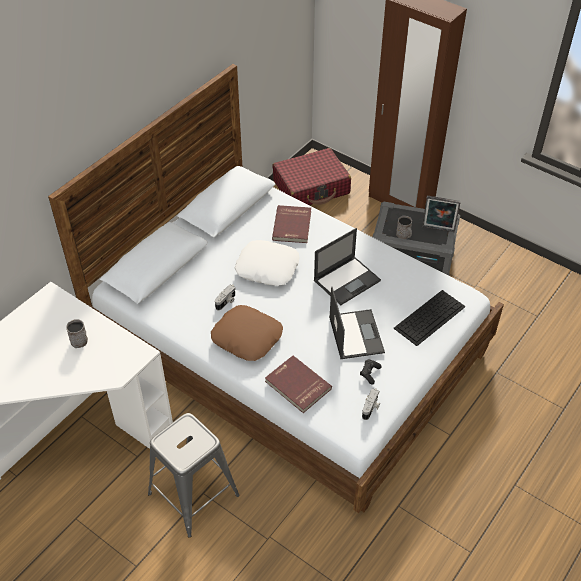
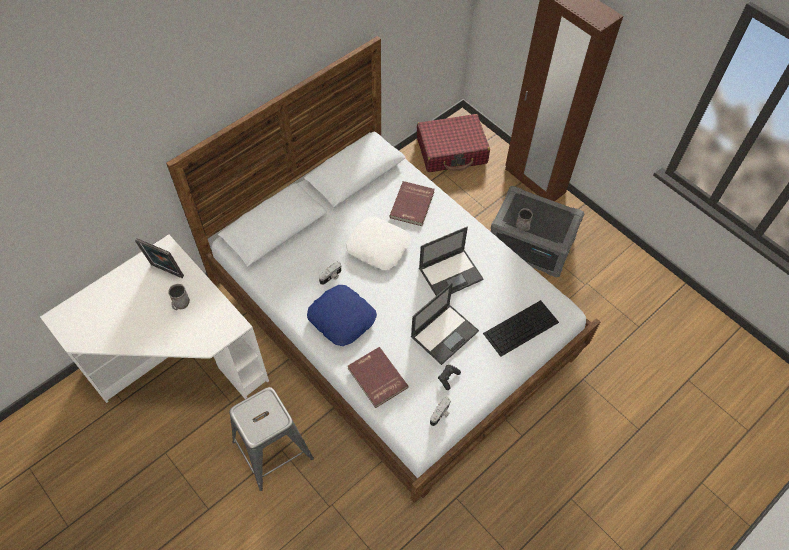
camera: 10 degrees right, 10 degrees up
brown pillow [211,305,283,361] -> blue pillow [307,285,377,346]
laptop [329,287,385,359] -> laptop turned 45 degrees clockwise [411,283,479,365]
picture frame [422,196,461,232] -> picture frame moved to [135,238,184,278]

